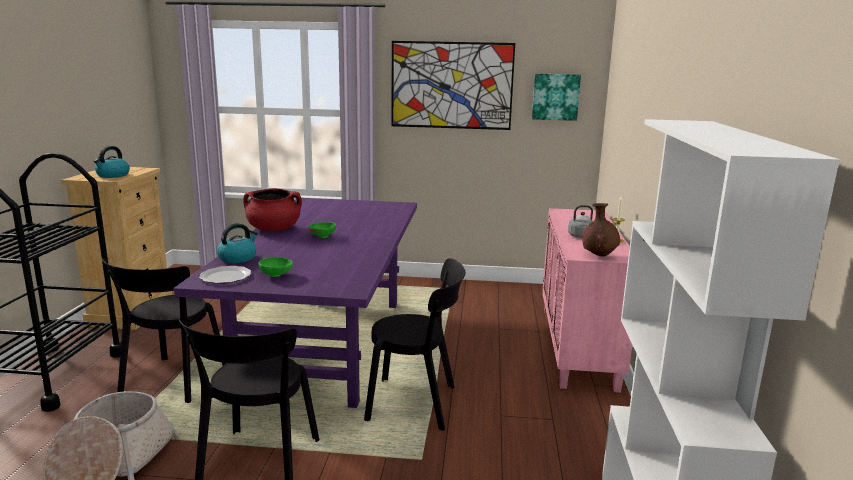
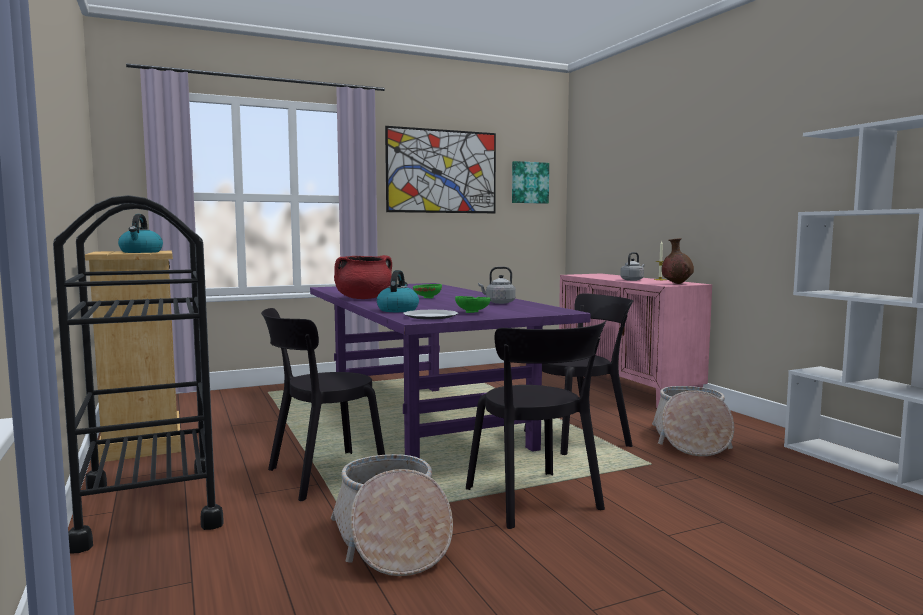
camera: 30 degrees left, 10 degrees down
black chair [102,258,225,403] -> black chair turned 75 degrees clockwise [261,308,385,501]
none -> grey kettle [478,266,516,304]
none -> basket [652,386,734,456]

